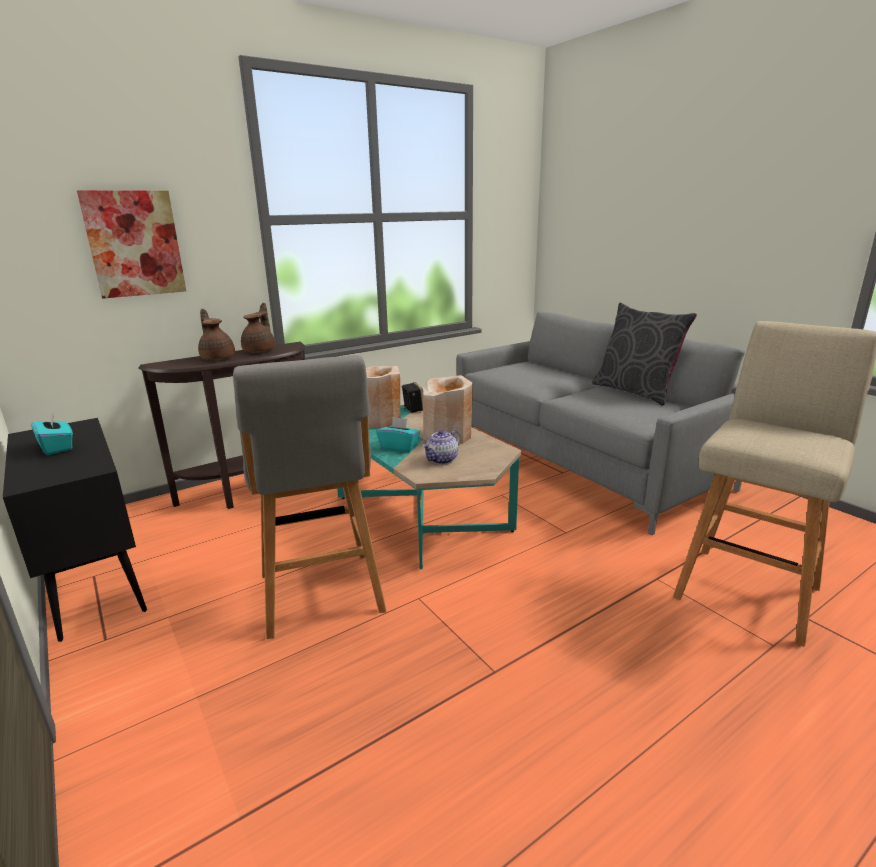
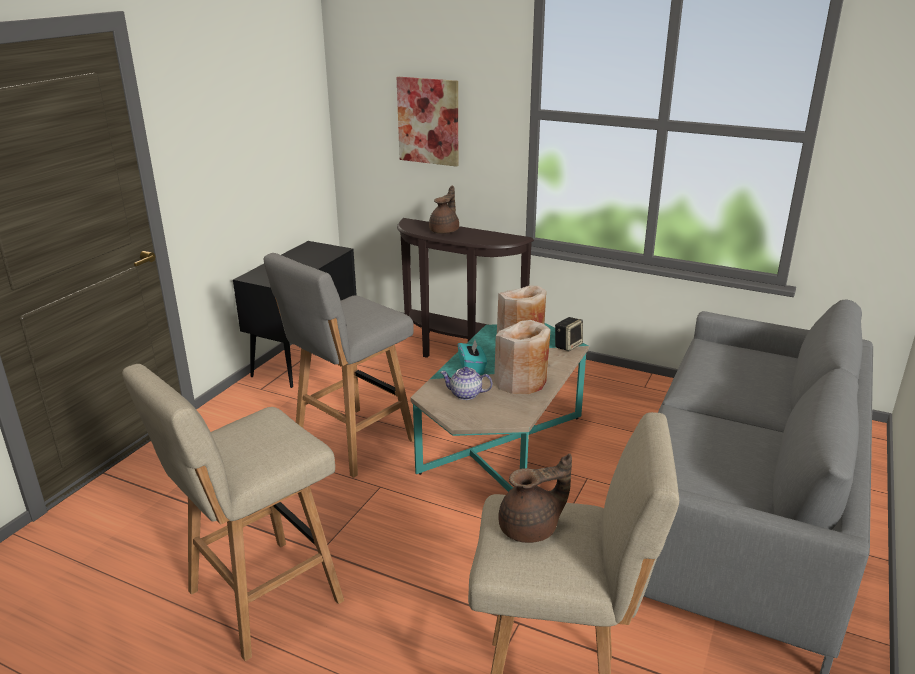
camera: 60 degrees right, 5 degrees up
turquoise tissue box [31,412,73,455] -> none
brown teapot [241,303,275,353] -> brown teapot moved to [499,453,572,543]
grey pillow [592,303,697,406] -> none
none -> beige stool [122,364,344,661]

